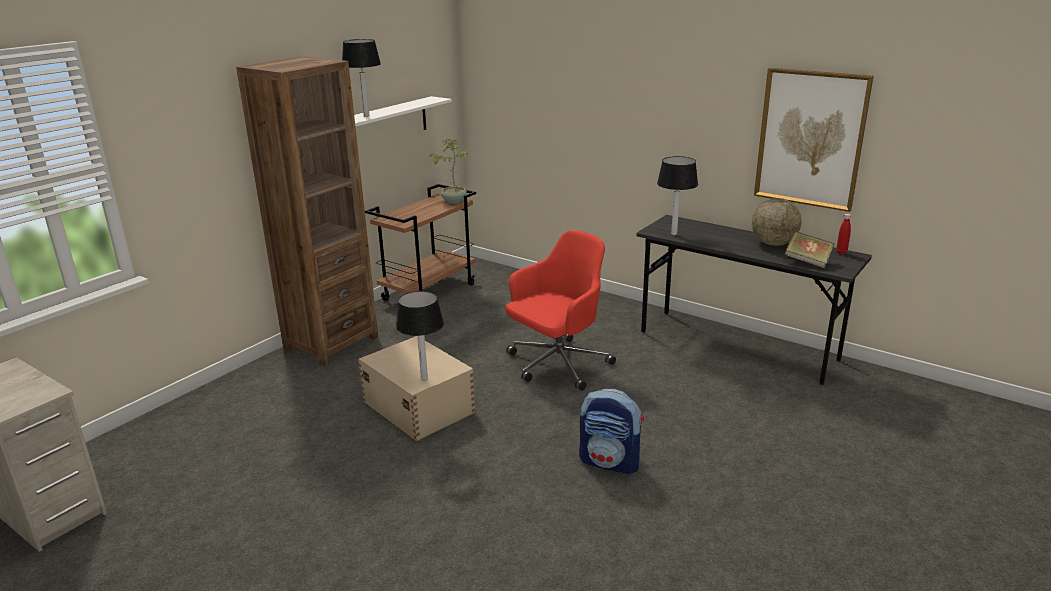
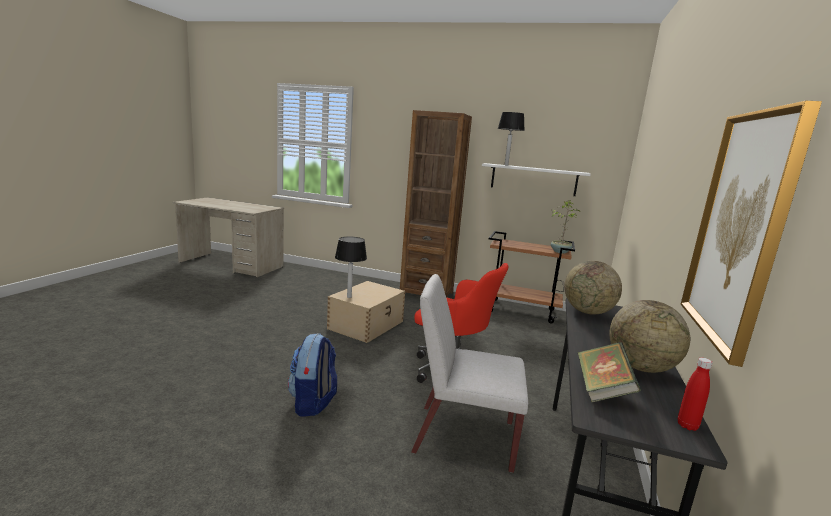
camera: 70 degrees right, 10 degrees down
table lamp [657,156,698,235] -> globe [564,261,622,315]
none -> white chair [411,274,528,473]

